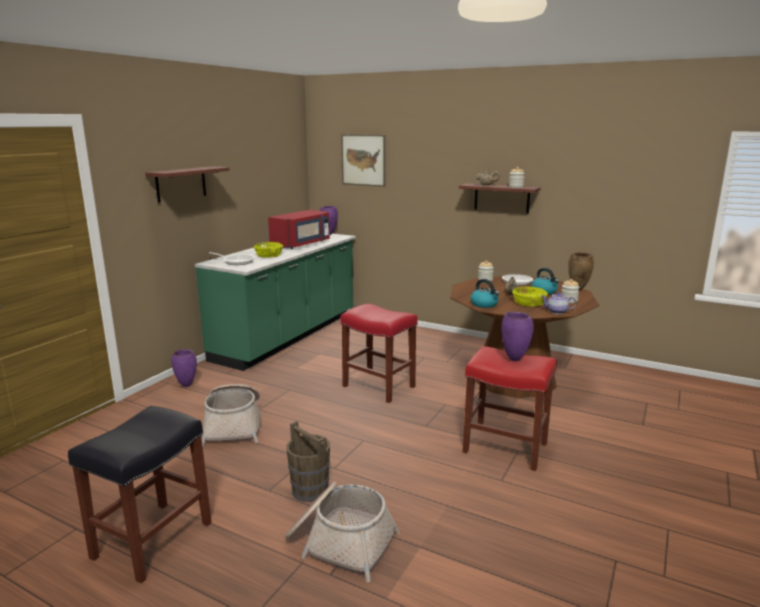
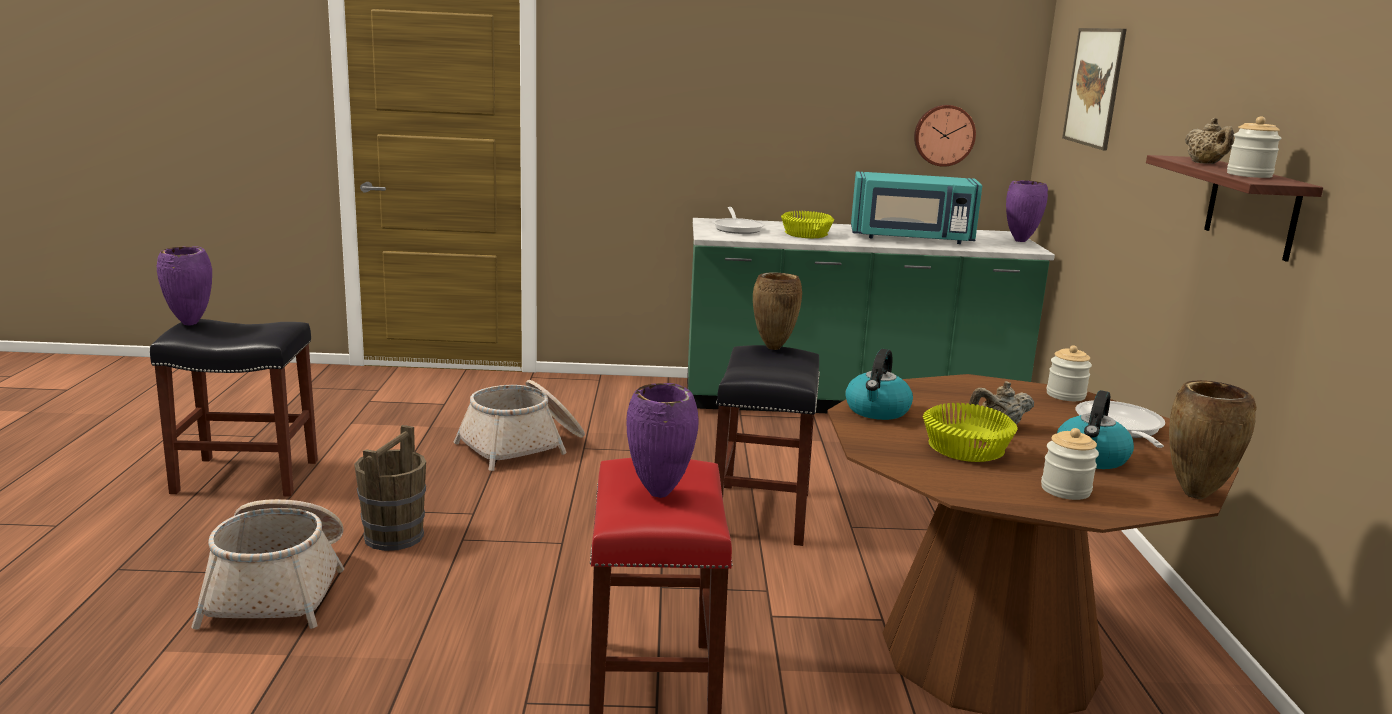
camera: 60 degrees right, 0 degrees up
shelf [145,166,230,203] -> none
purple vase [172,349,197,387] -> purple vase moved to [157,246,212,325]
red microwave [268,210,330,249] -> turquoise microwave [851,172,982,244]
red stool [340,304,418,403] -> black stool [715,345,820,546]
teapot [541,292,576,314] -> none
none -> brown vase [753,272,802,350]
none -> wall clock [914,105,976,167]

